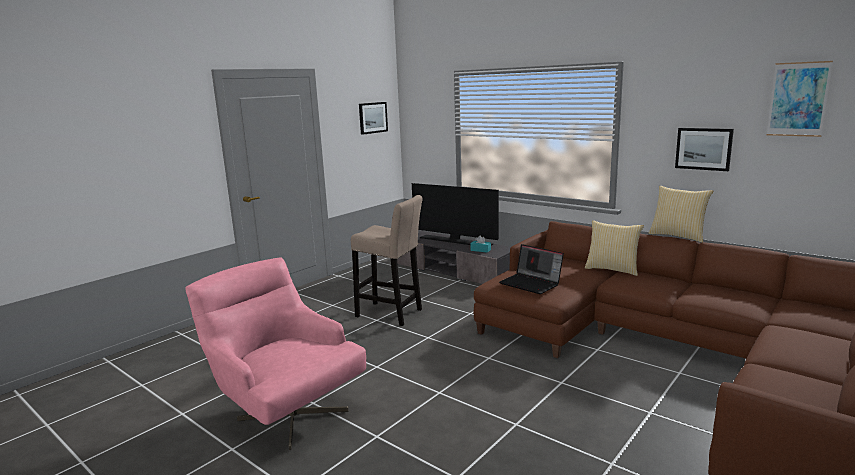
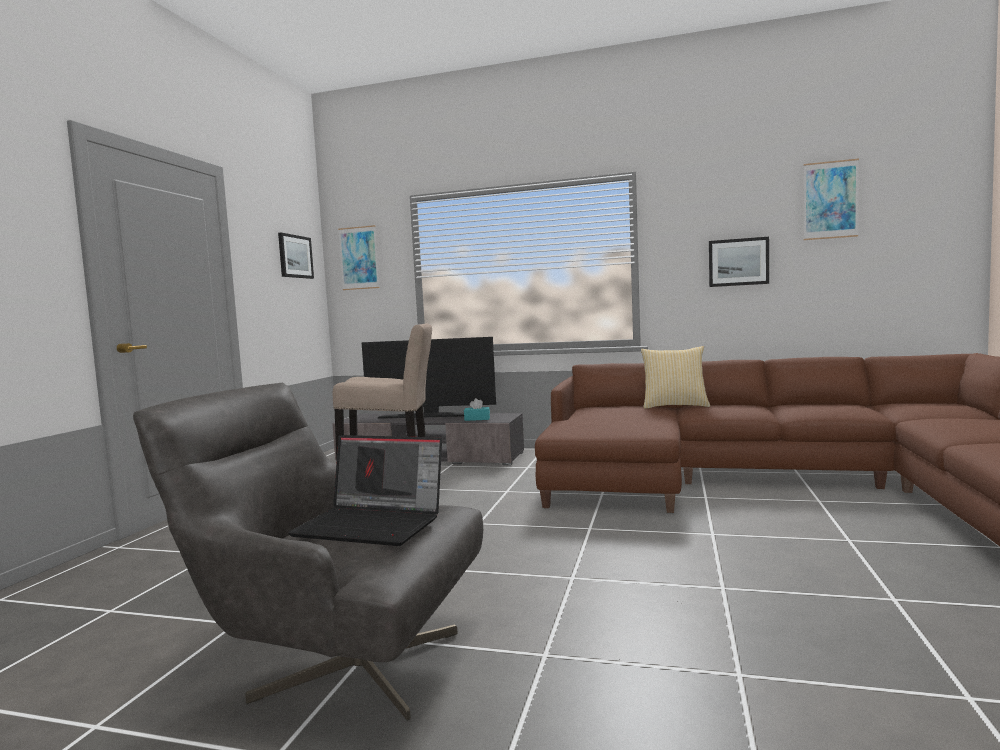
camera: 25 degrees left, 10 degrees down
pink armchair [186,257,366,450] -> grey armchair [133,383,483,721]
laptop [499,244,564,294] -> laptop moved to [288,435,442,546]
pillow [648,186,713,243] -> none
none -> picture [338,225,380,290]

